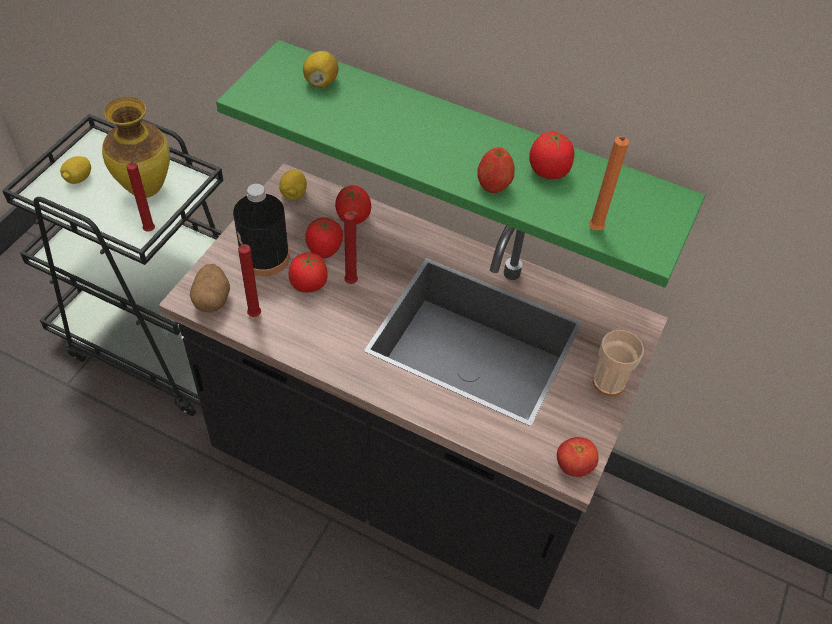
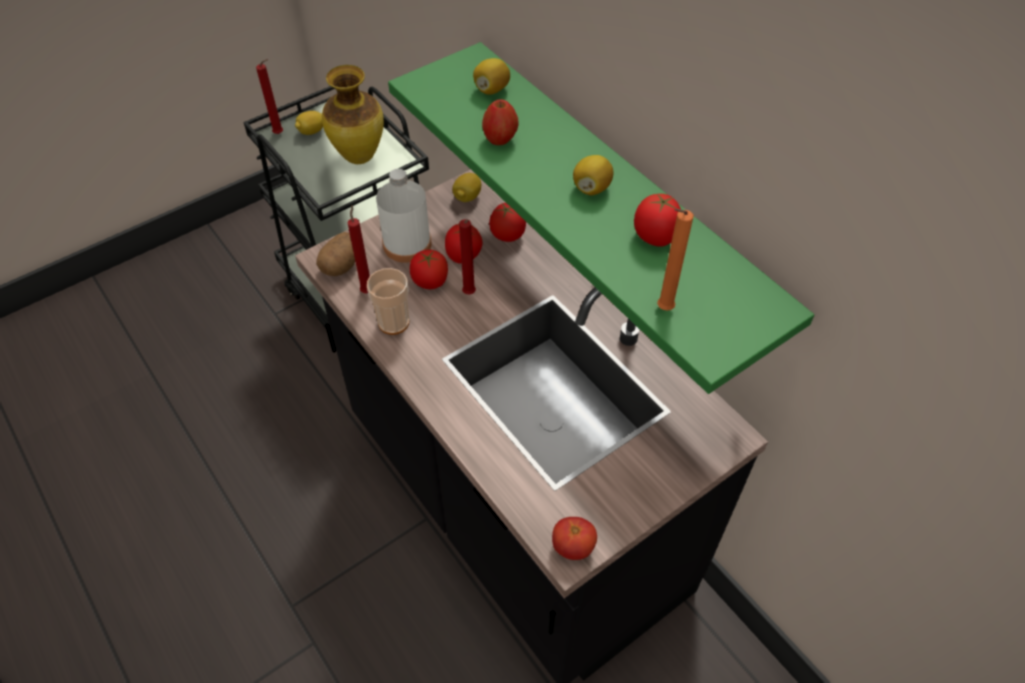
camera: 30 degrees right, 0 degrees up
red candle [126,155,155,232] -> red candle moved to [256,59,283,134]
black bottle [233,184,290,276] -> white bottle [376,169,432,263]
apple [477,147,514,193] -> apple moved to [482,99,519,145]
cup [593,330,644,396] -> cup moved to [367,268,409,335]
none -> lemon [573,155,613,195]

